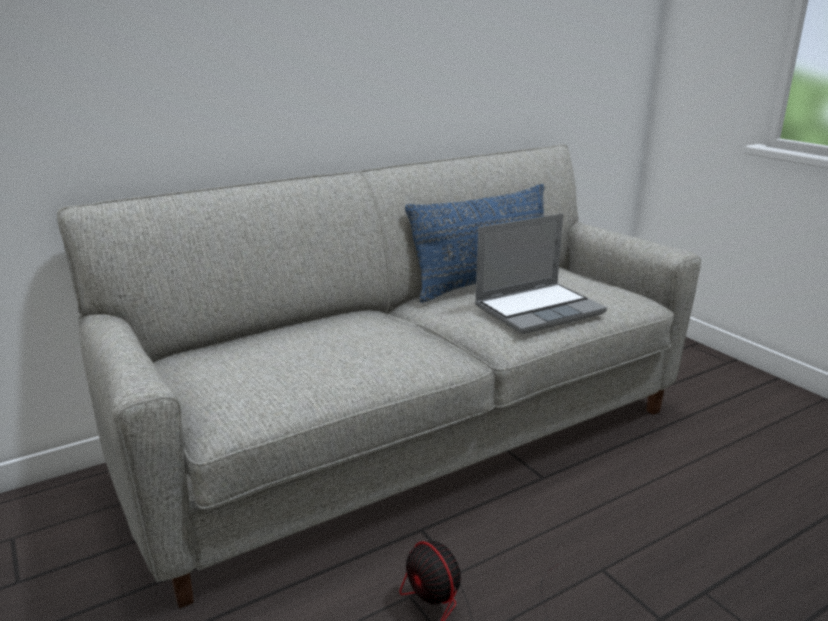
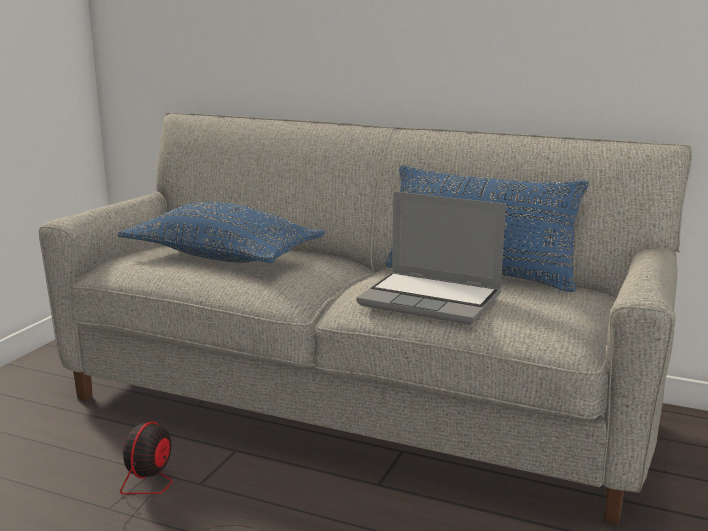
camera: 55 degrees right, 5 degrees down
none -> blue pillow [117,202,326,263]

